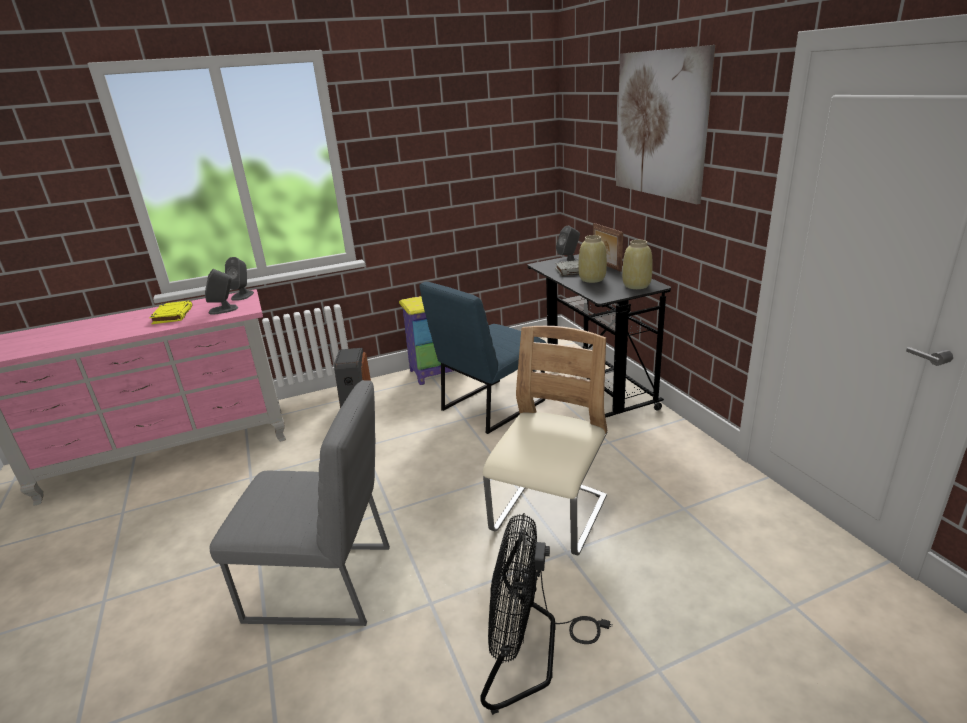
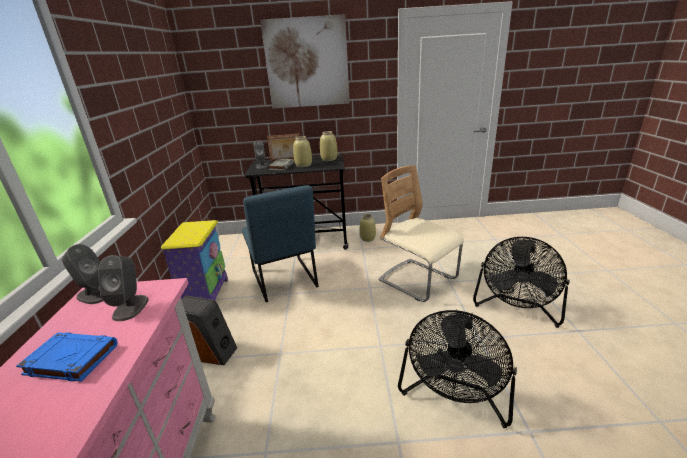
camera: 70 degrees left, 0 degrees up
yellow book [149,300,193,324] -> blue book [16,332,117,382]
grey chair [209,380,390,626] -> black fan [398,309,517,428]
none -> beige vase [360,214,376,242]

